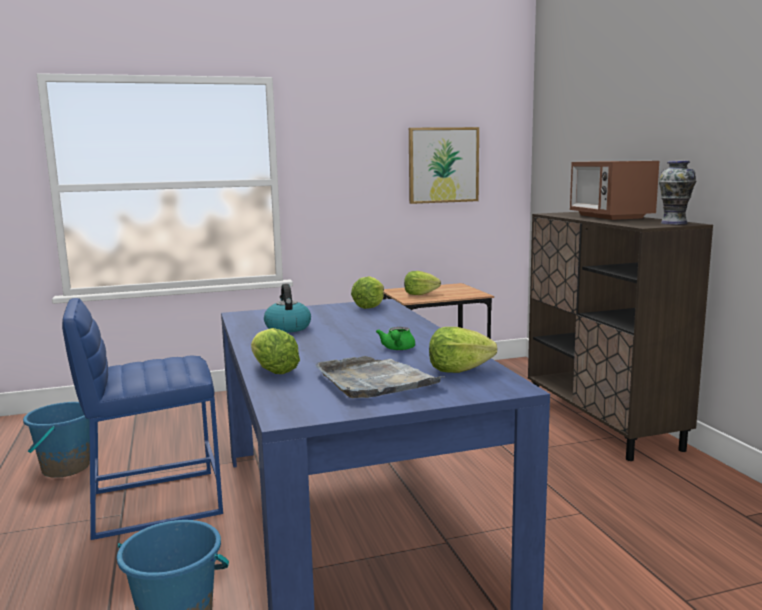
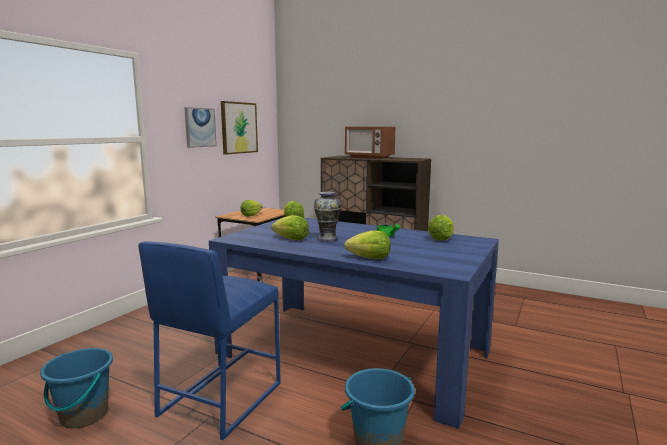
camera: 45 degrees left, 0 degrees up
kettle [264,284,311,333] -> lettuce [271,215,309,240]
grey tray [315,356,443,398] -> none
vase [658,161,696,225] -> vase moved to [314,192,342,242]
none -> picture [185,107,217,148]

